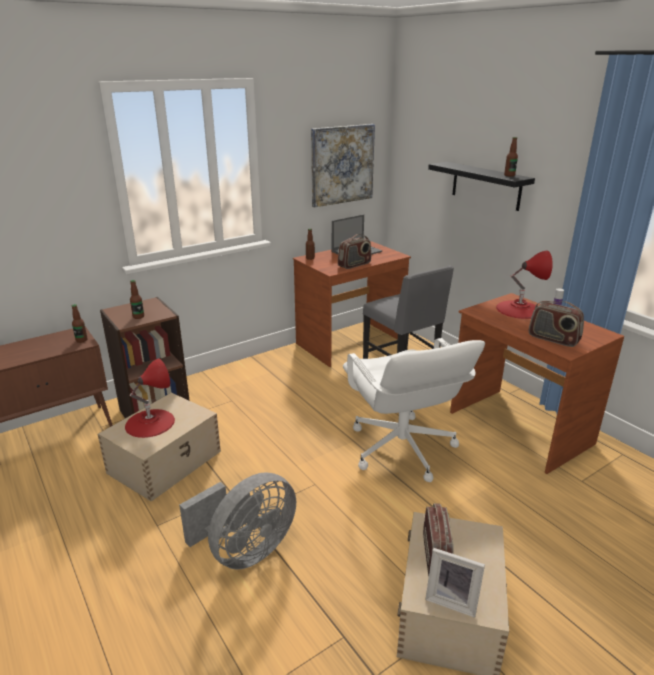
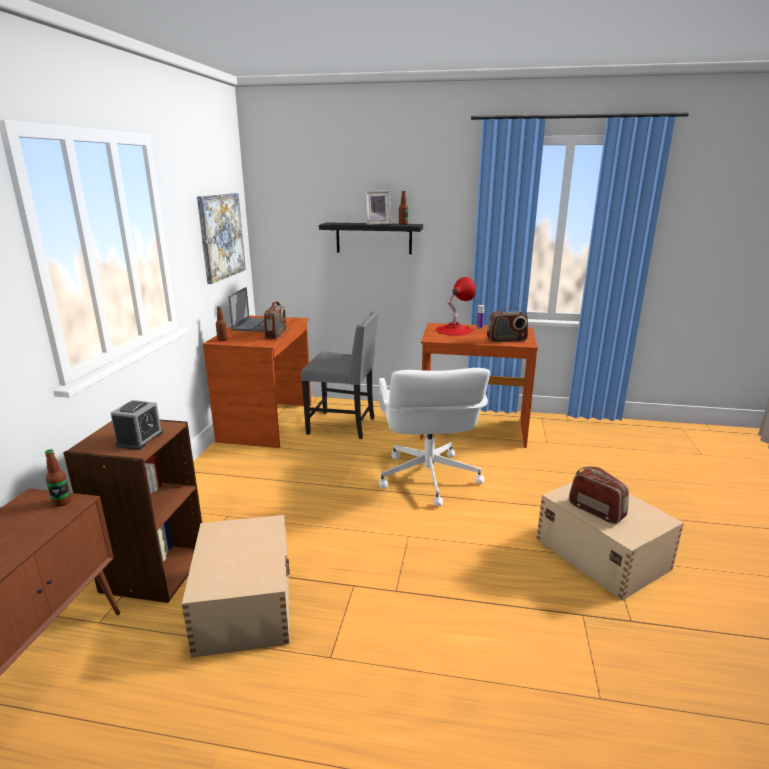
camera: 45 degrees left, 5 degrees down
red table lamp [125,358,175,438] -> none
bottle [130,280,144,319] -> alarm clock [111,400,163,450]
grey fan [179,472,296,570] -> none
white office chair [343,338,485,482] -> white office chair turned 60 degrees clockwise [378,368,490,506]
picture frame [425,548,485,618] -> picture frame moved to [365,191,391,225]

